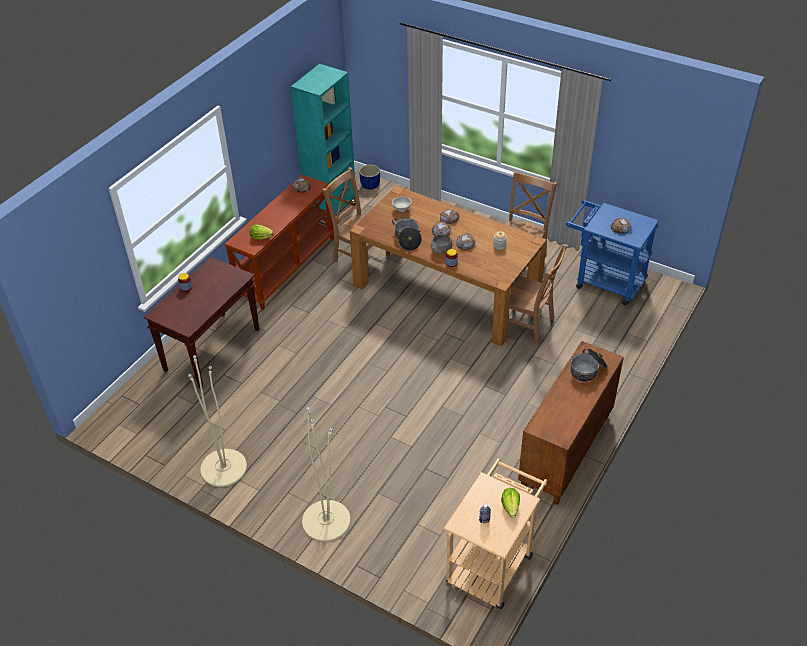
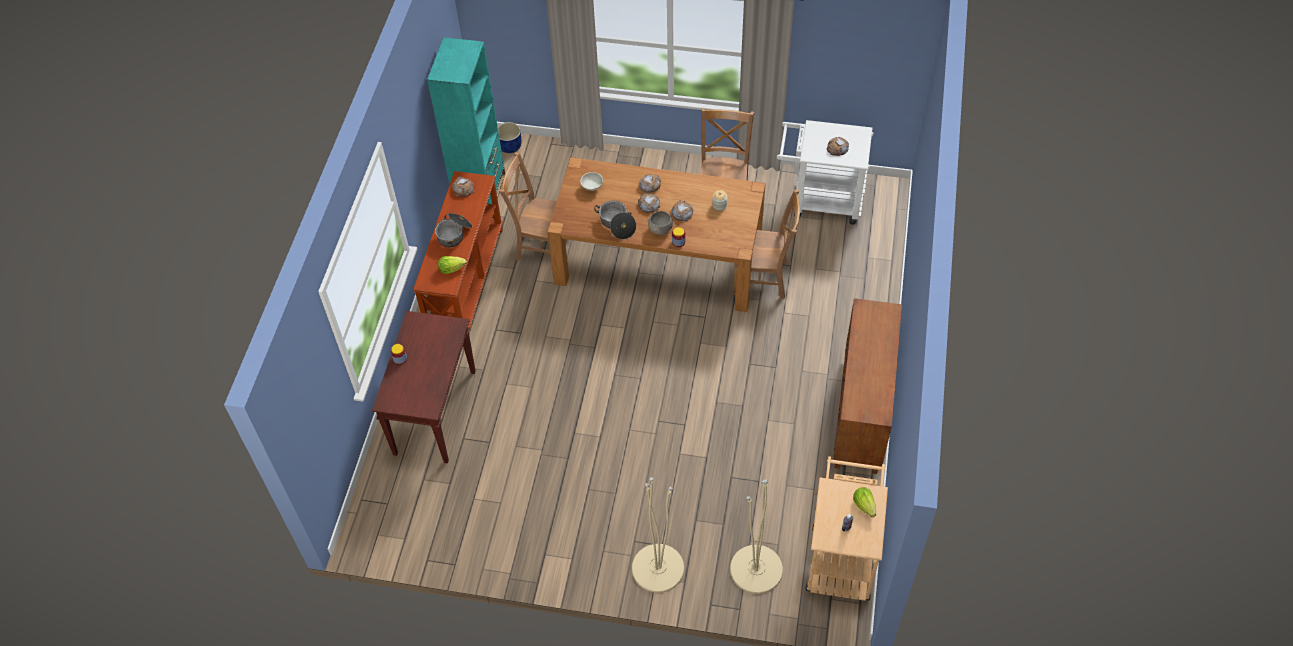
camera: 20 degrees left, 10 degrees up
beige floor lamp [188,355,247,487] -> beige floor lamp moved to [730,480,783,594]
blue cart [566,200,659,305] -> white cart [777,120,873,225]
cooking pot [571,348,608,381] -> cooking pot moved to [435,213,472,247]

